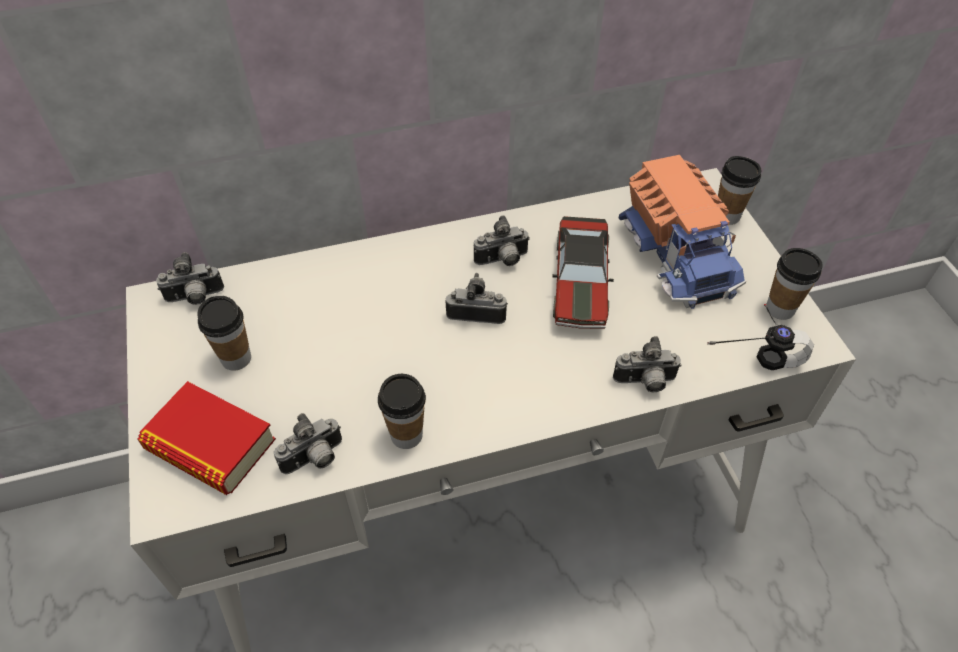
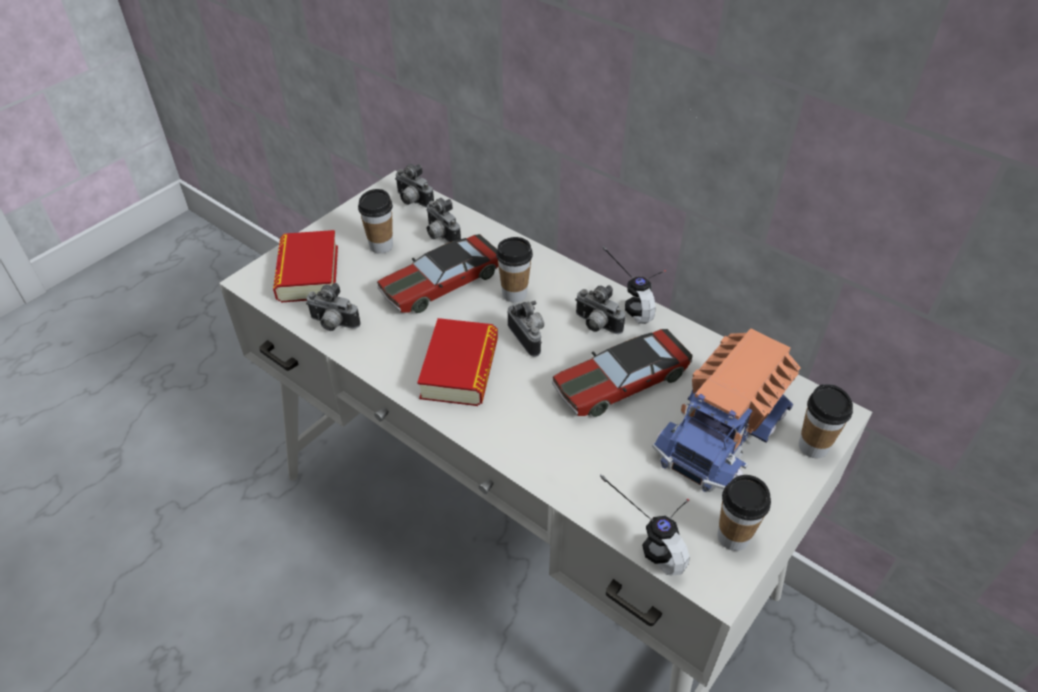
camera: 55 degrees right, 5 degrees down
cup [378,374,426,449] -> cup moved to [496,237,533,302]
camera [613,336,681,392] -> camera moved to [427,198,461,242]
none -> toy car [377,234,498,313]
none -> book [417,318,498,406]
none -> headphones [602,246,666,324]

